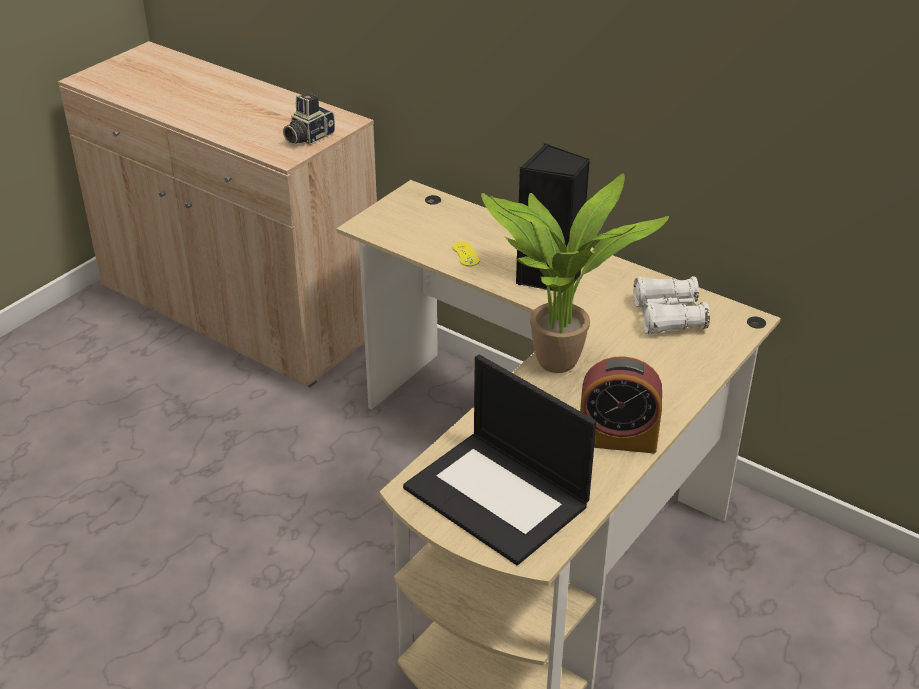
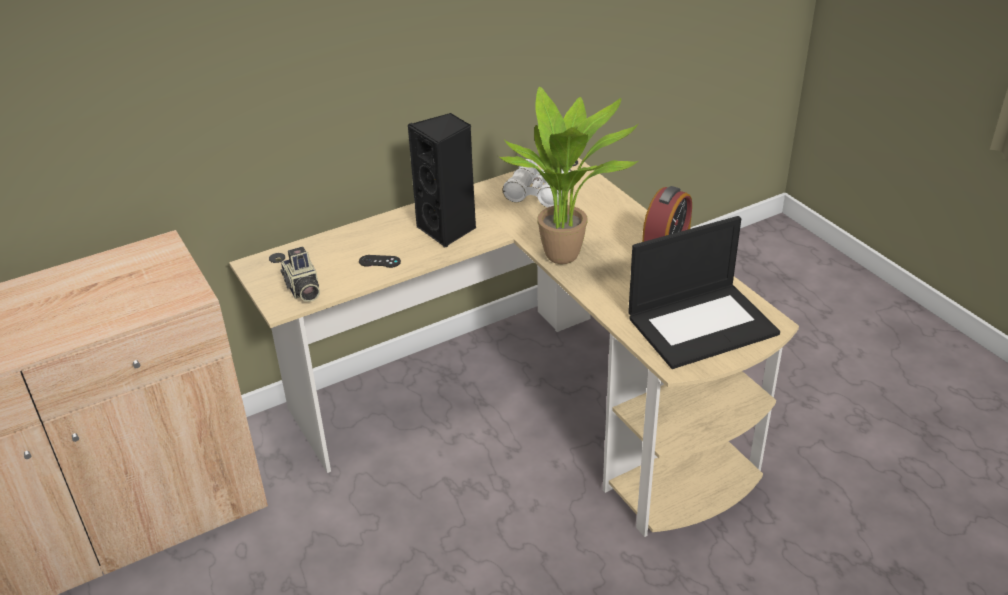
camera: 65 degrees left, 0 degrees up
camera [283,93,335,145] -> camera moved to [281,247,320,302]
yellow game controller [452,241,480,267] -> black game controller [359,255,401,268]

